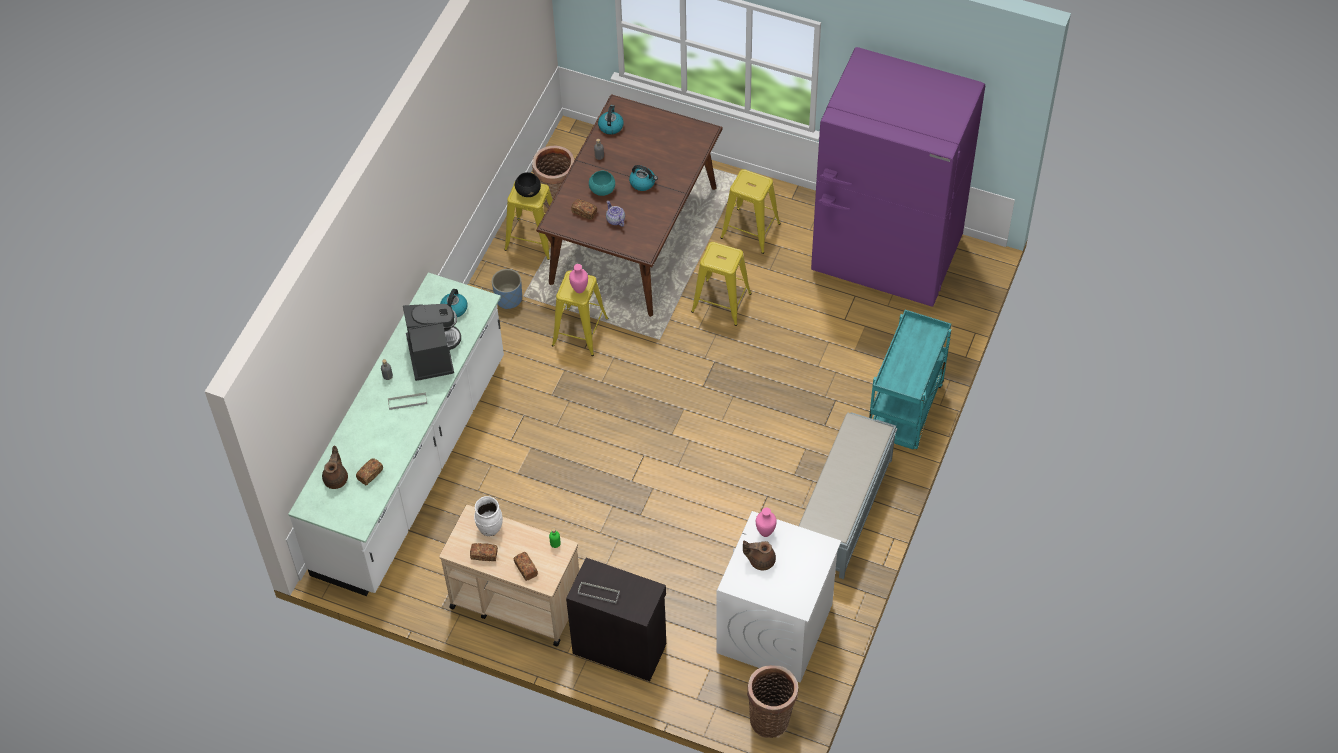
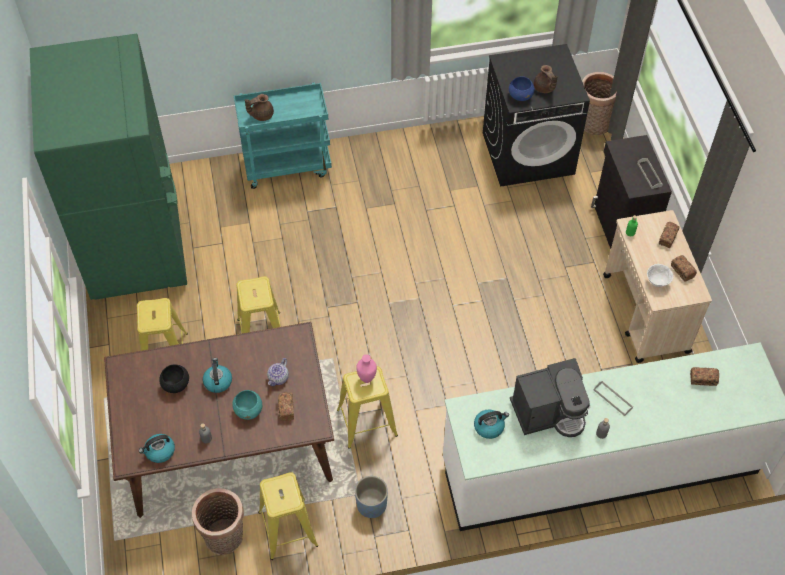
camera: 125 degrees left, 0 degrees up
brown teapot [322,446,348,489] -> brown teapot moved to [245,94,274,121]
coffee machine [403,304,461,381] -> coffee machine turned 150 degrees counterclockwise [510,358,590,437]
white vase [474,496,503,536] -> white bowl [647,264,673,287]
black bowl [515,172,541,197] -> black bowl moved to [159,364,189,393]
white washing machine [717,511,841,683] -> black washing machine [483,44,590,187]
pink vase [756,508,777,537] -> blue bowl [509,76,534,101]
grey bench [799,413,897,579] -> none
purple fridge [811,47,986,307] -> green fridge [30,34,187,300]

